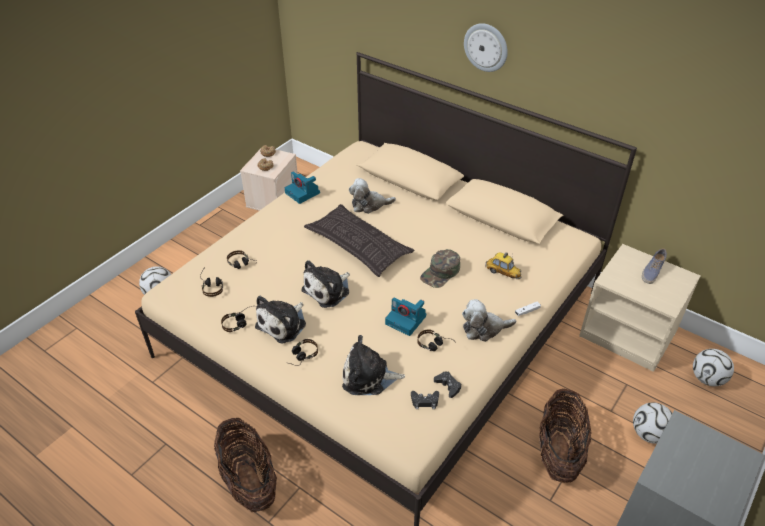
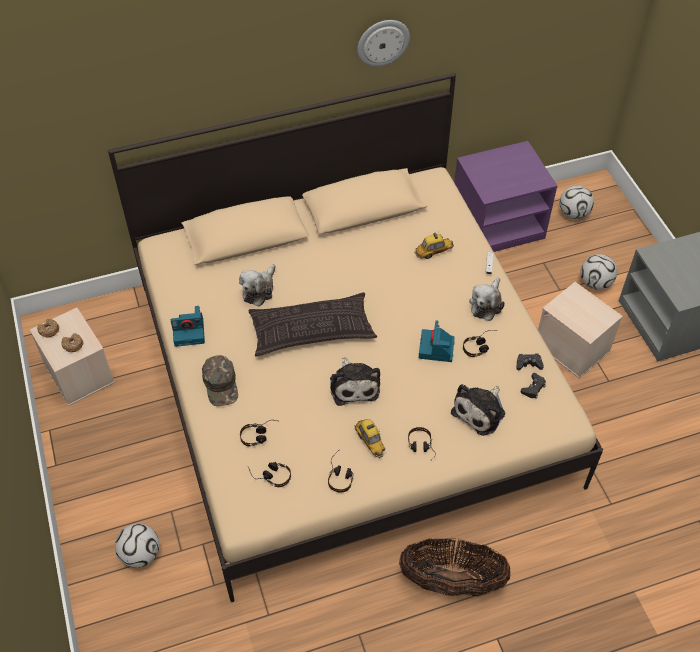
camera: 55 degrees left, 10 degrees up
plush toy [255,296,306,344] -> toy car [355,419,385,458]
camera [385,298,426,336] -> camera turned 120 degrees clockwise [419,320,455,362]
green cap [420,249,460,288] -> green cap moved to [202,355,238,406]
wall clock [464,23,508,72] -> wall clock moved to [357,20,410,67]
basket [539,388,592,483] -> beige storage box [538,282,623,379]
beige nightstand [579,244,701,372] -> purple nightstand [454,141,557,252]
shoe [642,248,667,284] -> none

